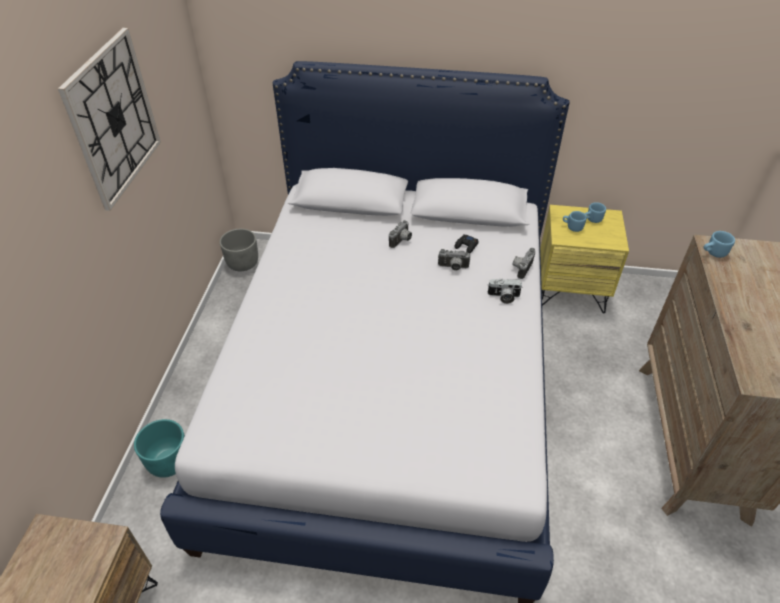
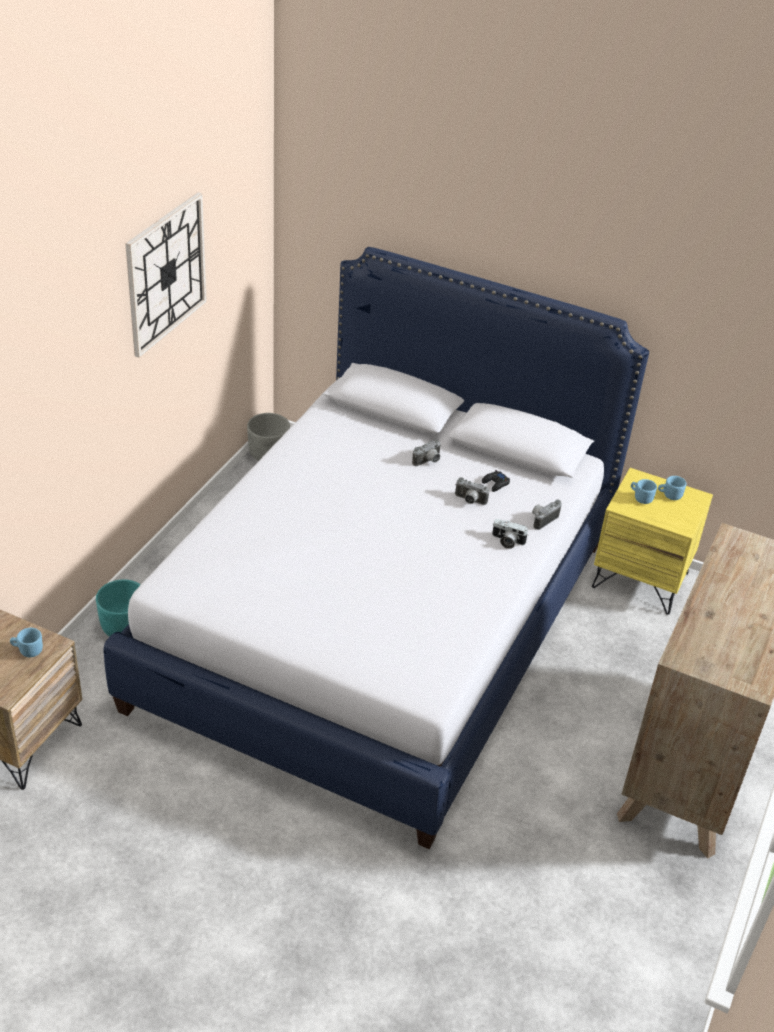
camera: 15 degrees right, 5 degrees down
blue mug [703,231,735,258] -> blue mug moved to [10,628,43,657]

